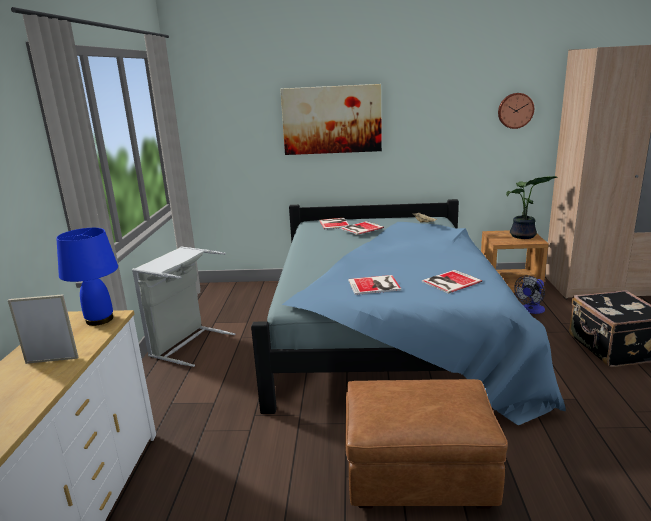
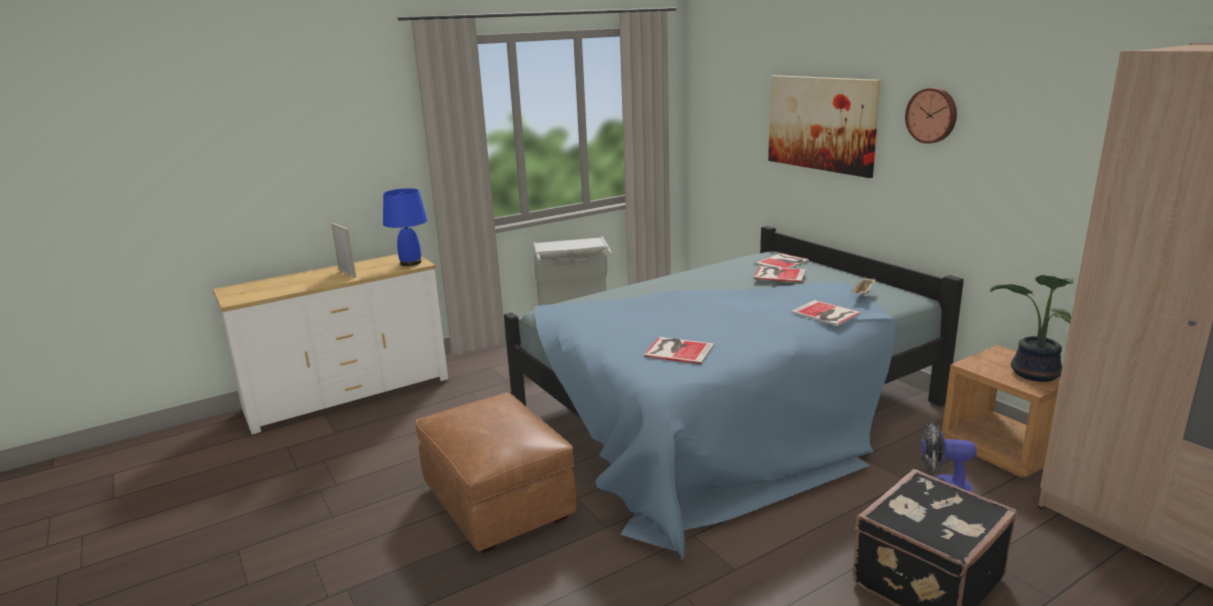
camera: 55 degrees right, 0 degrees up
book [348,275,401,295] -> book moved to [791,300,862,326]
wall clock [498,93,534,129] -> wall clock moved to [905,88,957,144]

